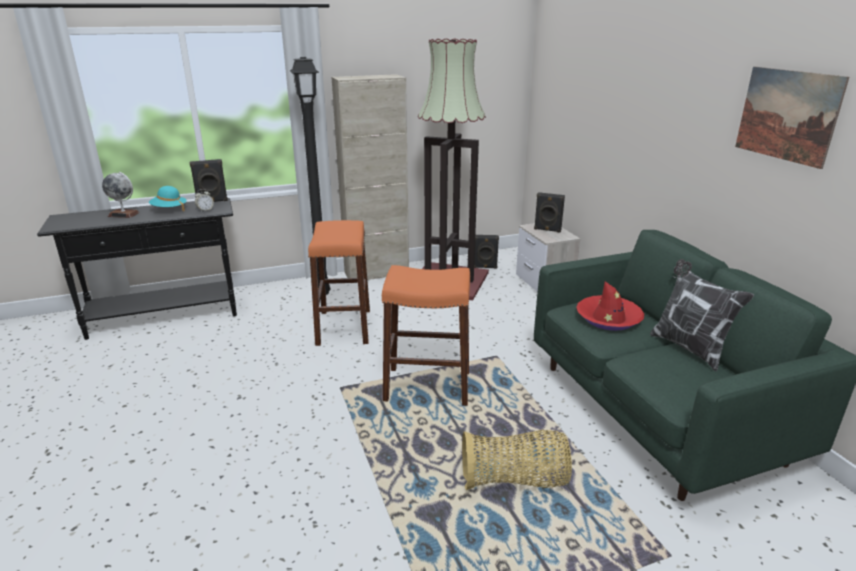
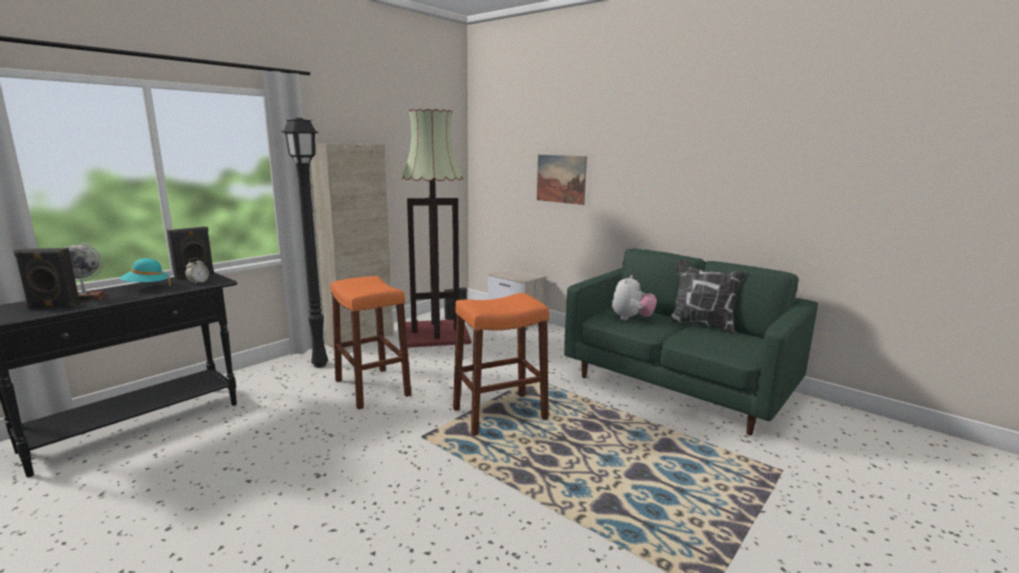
camera: 30 degrees left, 10 degrees down
basket [462,430,572,490] -> none
black speaker [534,192,565,233] -> black speaker moved to [13,248,80,309]
red hat [576,281,644,331] -> plush toy [612,275,657,320]
picture [735,67,849,169] -> picture moved to [537,155,587,205]

